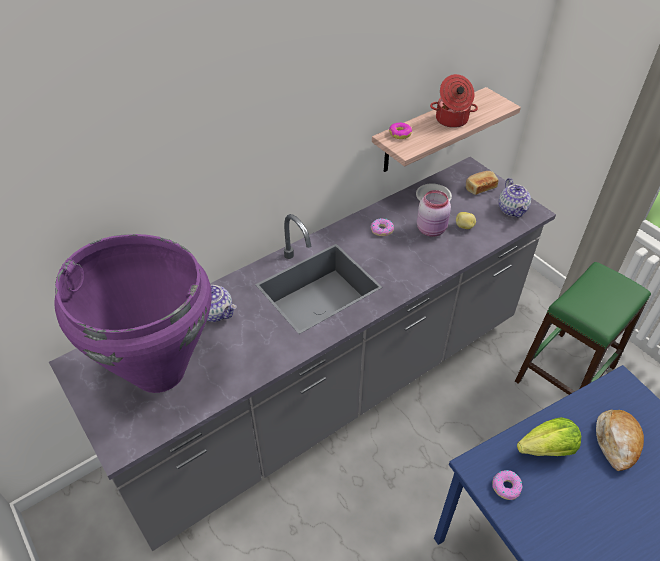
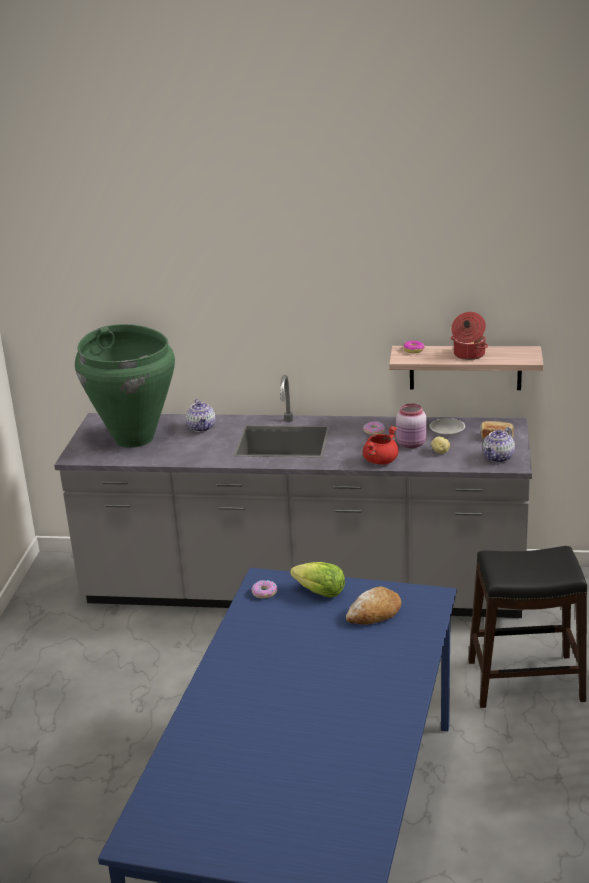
camera: 45 degrees right, 20 degrees down
purple vase [54,234,212,393] -> green vase [75,324,175,448]
green stool [515,262,651,395] -> black stool [468,546,587,708]
none -> red cooking pot [363,426,399,465]

